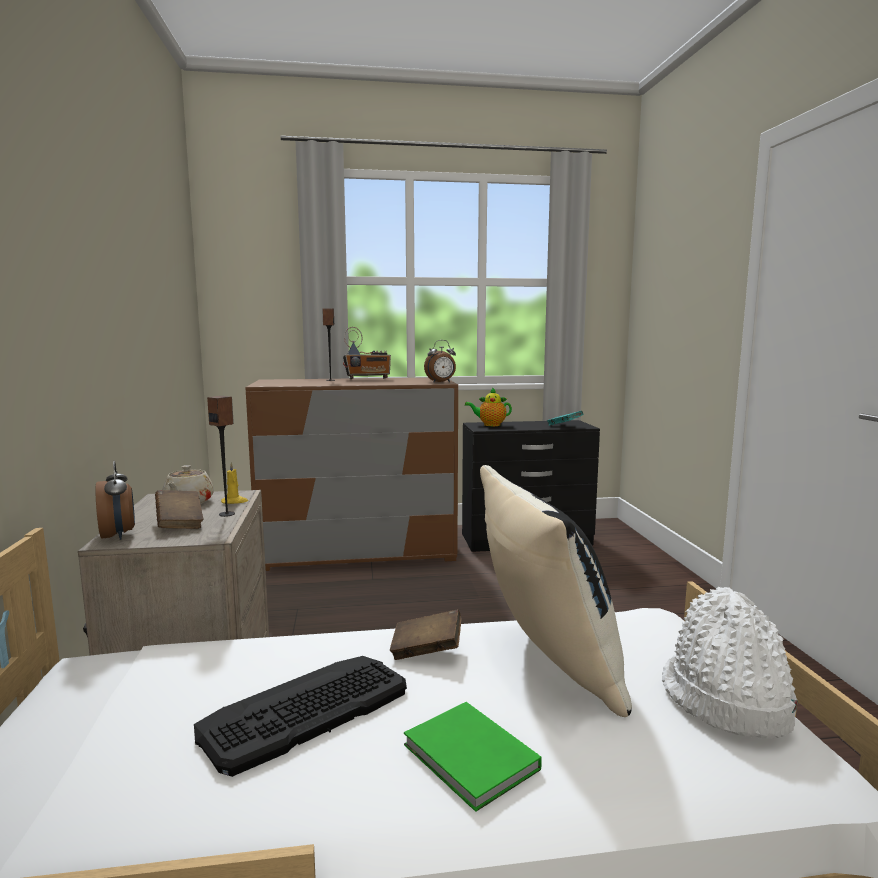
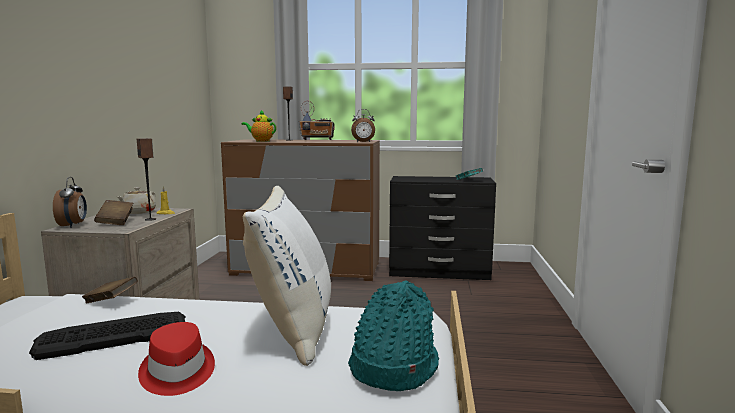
camera: 15 degrees right, 0 degrees up
brown book [390,609,461,660] -> brown book moved to [82,277,138,304]
green book [404,702,542,812] -> red hat [138,322,215,396]
teapot [465,387,512,426] -> teapot moved to [242,110,276,142]
black pillow [480,465,632,717] -> white pillow [243,186,331,366]
white hat [662,587,798,739] -> turquoise hat [348,281,439,391]

